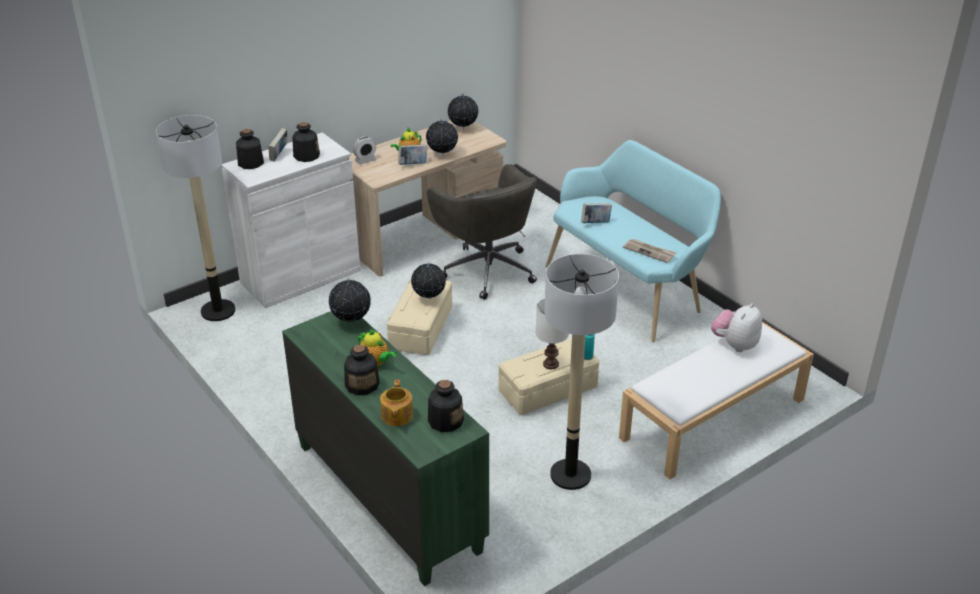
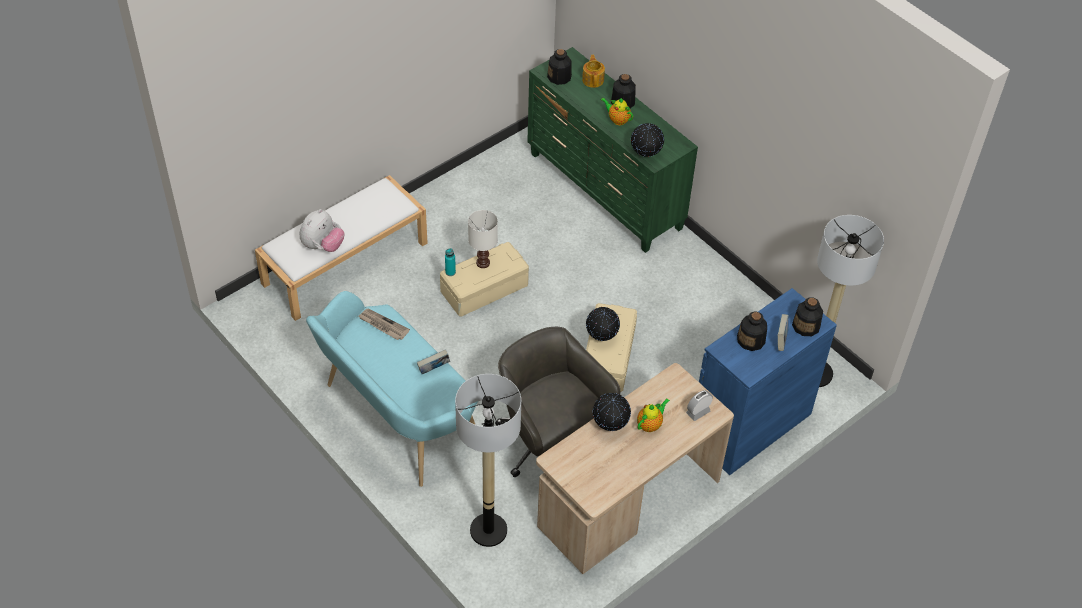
camera: 175 degrees right, 15 degrees up
white cabinet [221,132,360,308] -> blue cabinet [699,288,837,475]
book [398,145,427,165] -> none
globe [448,93,478,129] -> none
floor lamp [544,254,619,490] -> floor lamp moved to [455,374,521,547]

